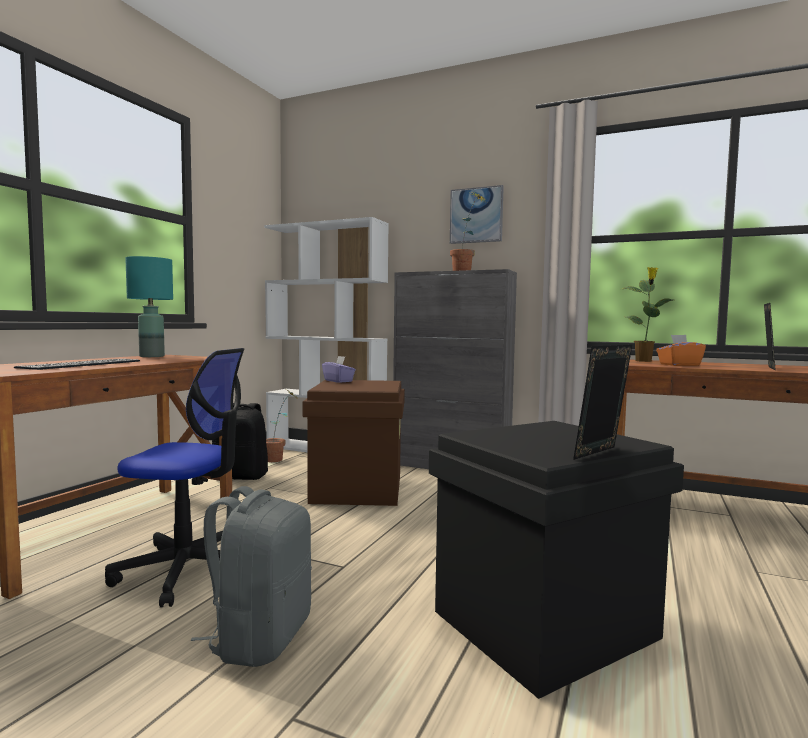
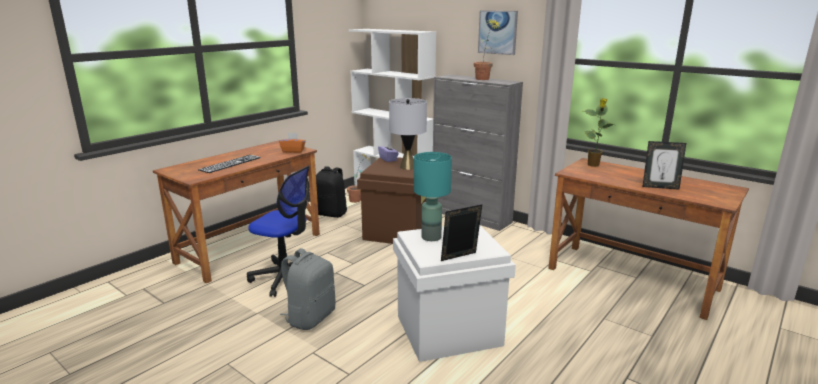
camera: 15 degrees right, 15 degrees up
turquoise table lamp [125,256,173,357] -> turquoise table lamp moved to [414,152,452,241]
black storage box [429,421,684,699] -> white storage box [393,226,516,362]
orange tissue box [656,335,706,366] -> orange tissue box moved to [279,133,306,153]
picture frame [764,303,776,371] -> picture frame turned 60 degrees clockwise [642,141,686,190]
none -> grey table lamp [389,98,427,170]

